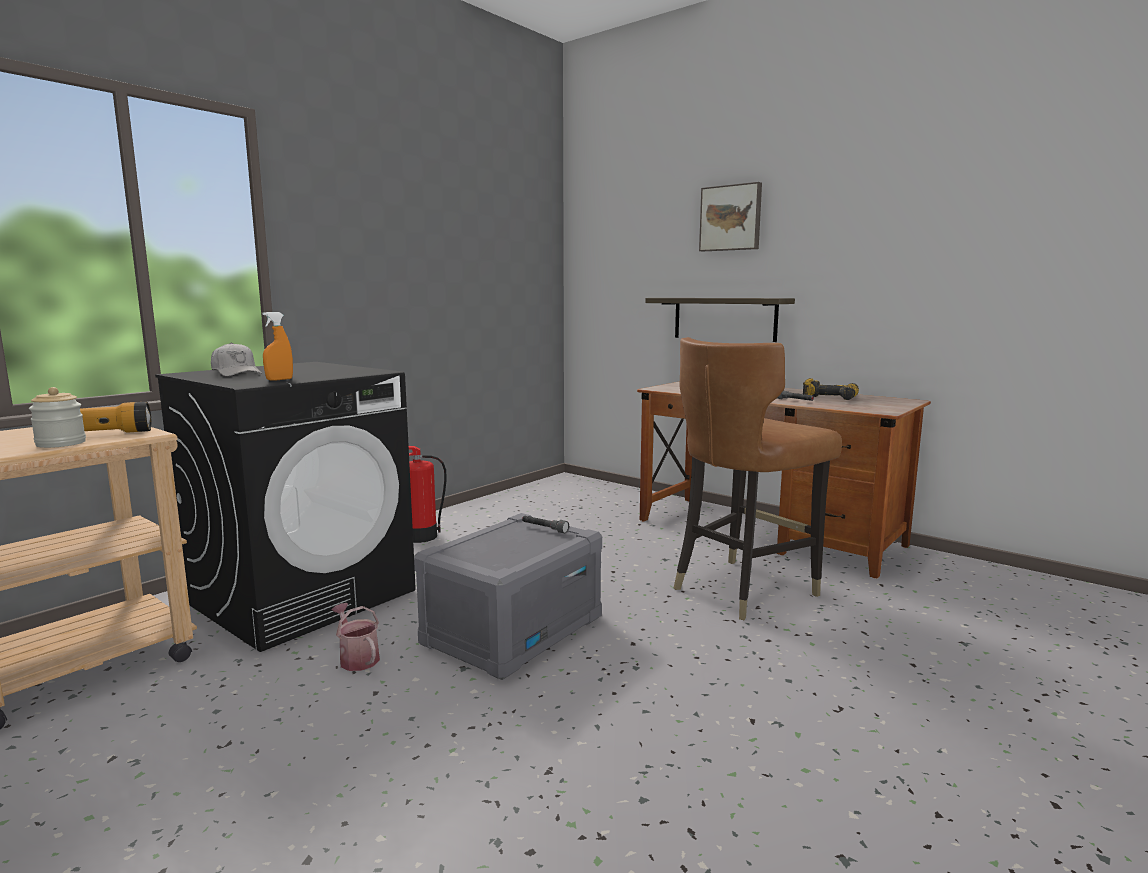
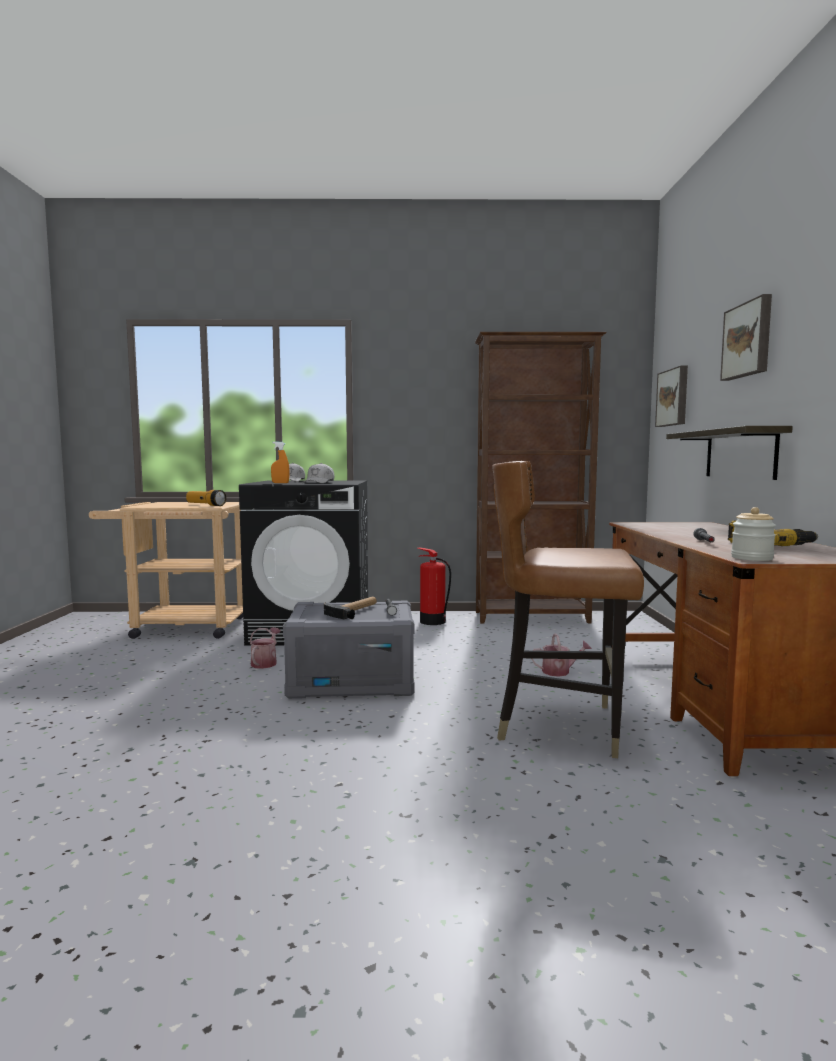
camera: 50 degrees right, 5 degrees down
jar [29,387,86,448] -> jar moved to [731,507,776,561]
none -> white cap [302,463,334,483]
none -> hammer [324,596,376,619]
none -> brown bookcase [475,332,607,624]
none -> watering can [531,633,592,677]
none -> picture [655,365,688,427]

